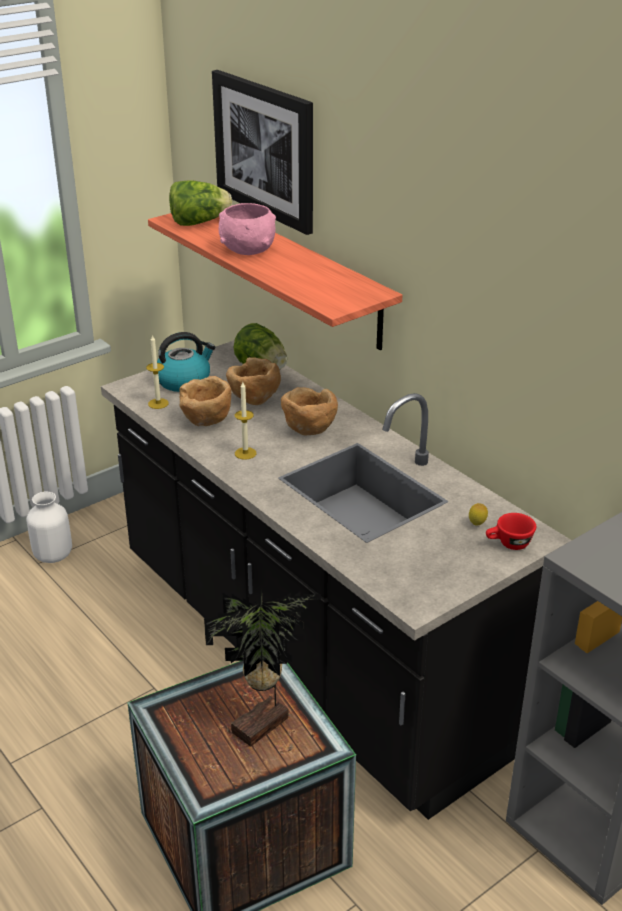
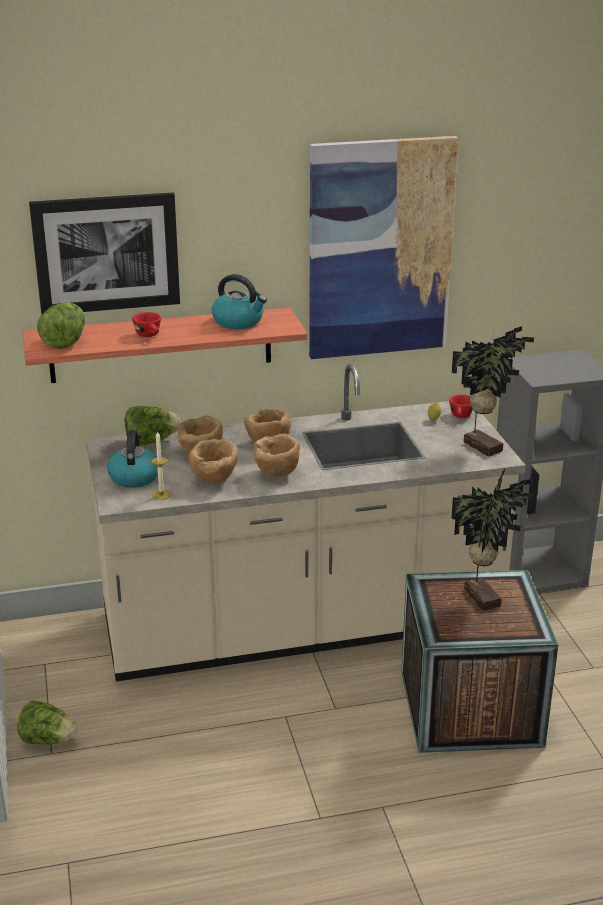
camera: 65 degrees left, 5 degrees down
white vase [26,491,72,563] -> lettuce [17,701,78,744]
black counter [101,340,572,820] -> beige counter [86,364,526,682]
pink bowl [219,203,276,255] -> red cup [132,312,161,337]
candle [235,382,257,460] -> brown bowl [254,433,300,477]
none -> kettle [212,274,267,329]
none -> picture [309,136,458,359]
none -> potted plant [452,326,534,456]

